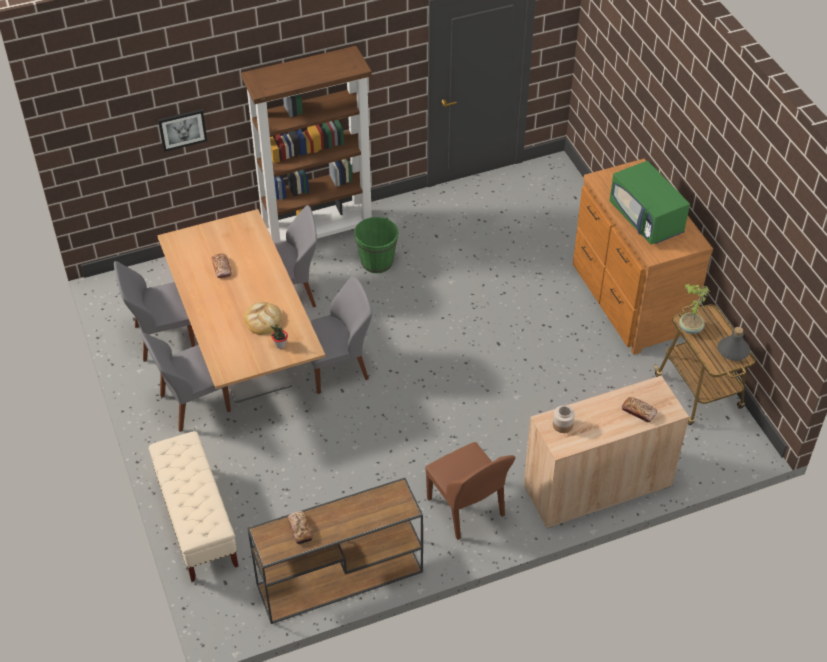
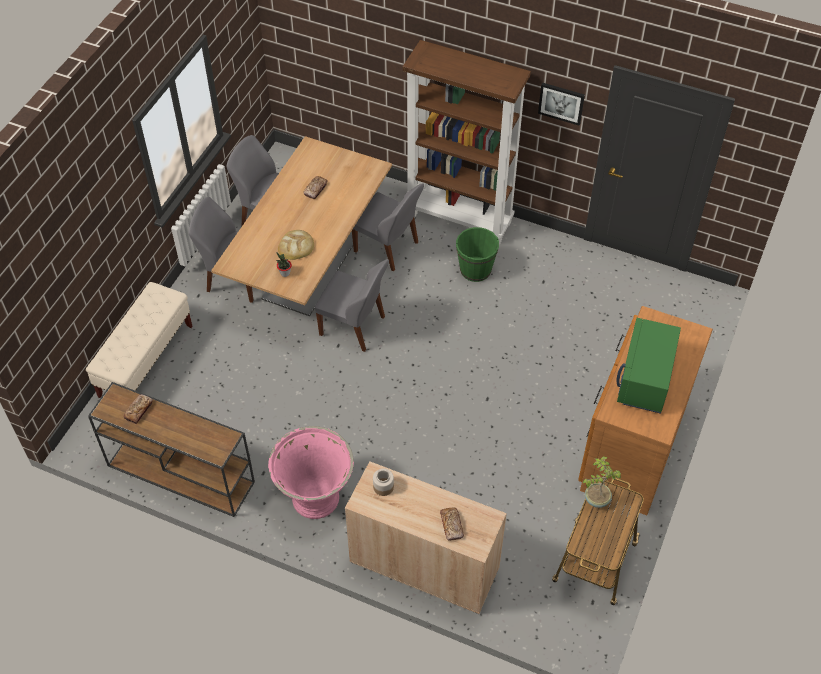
camera: 45 degrees right, 5 degrees up
picture [158,109,207,152] -> picture moved to [538,82,585,125]
brown chair [425,442,515,540] -> pink planter [268,426,354,519]
grey bottle [718,327,750,361] -> none

